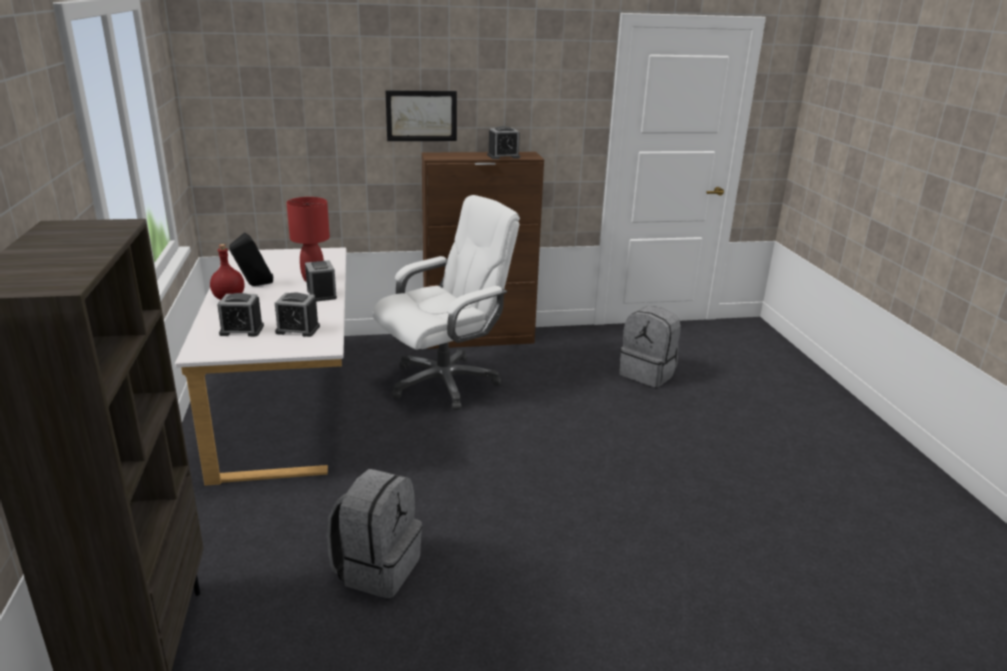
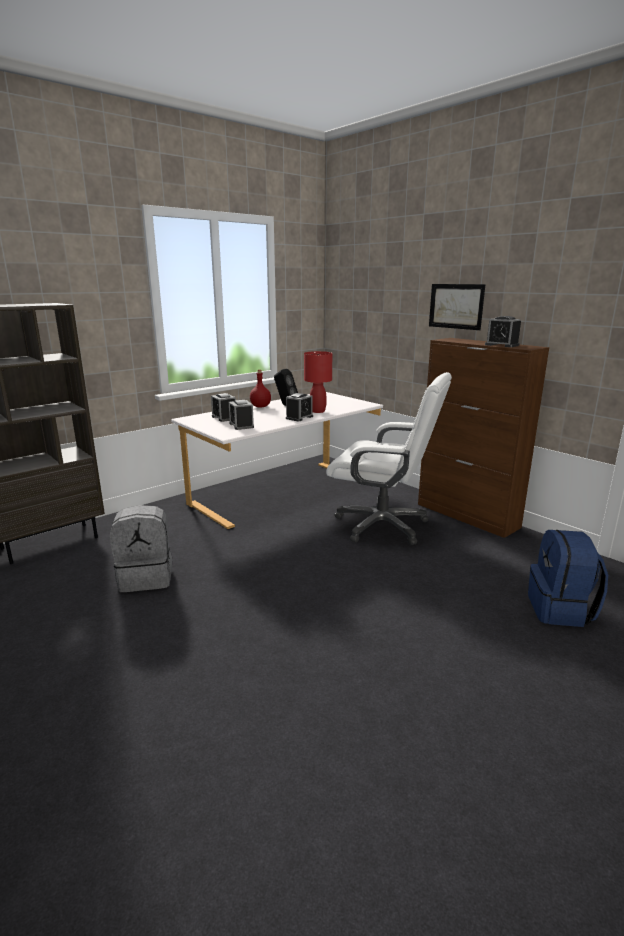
camera: 60 degrees right, 5 degrees down
grey backpack [619,306,681,387] -> blue backpack [528,530,608,627]

